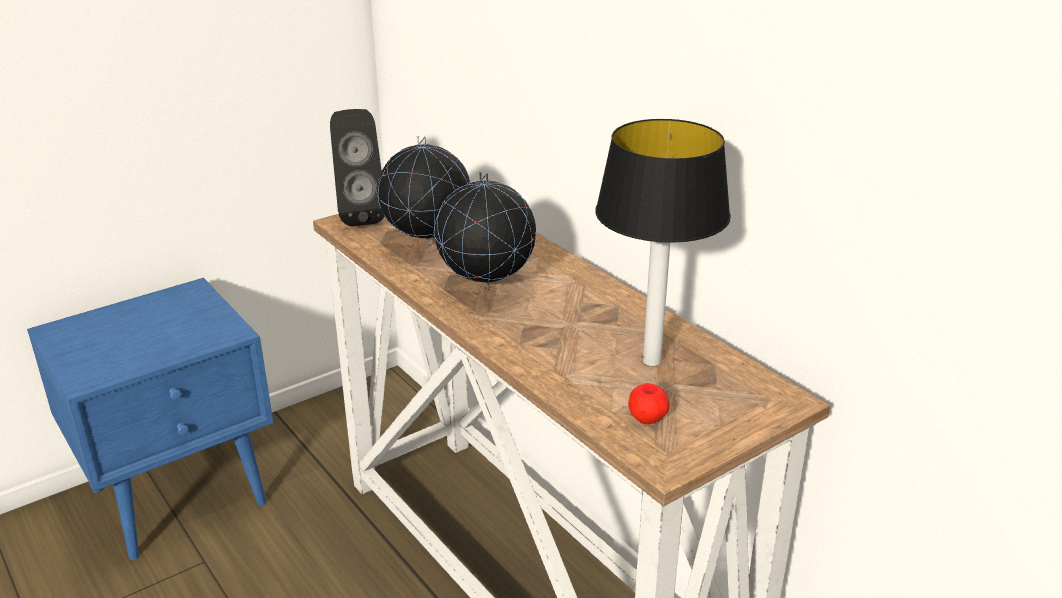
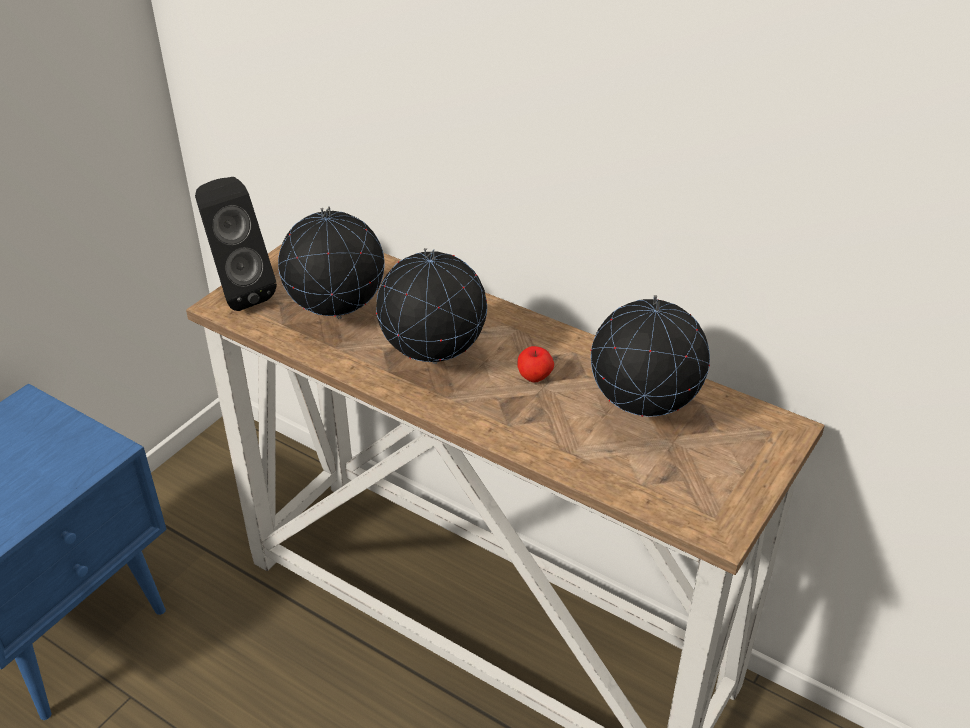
camera: 20 degrees left, 10 degrees up
table lamp [595,119,731,366] -> globe [591,295,710,417]
apple [628,383,669,424] -> apple moved to [517,346,554,382]

